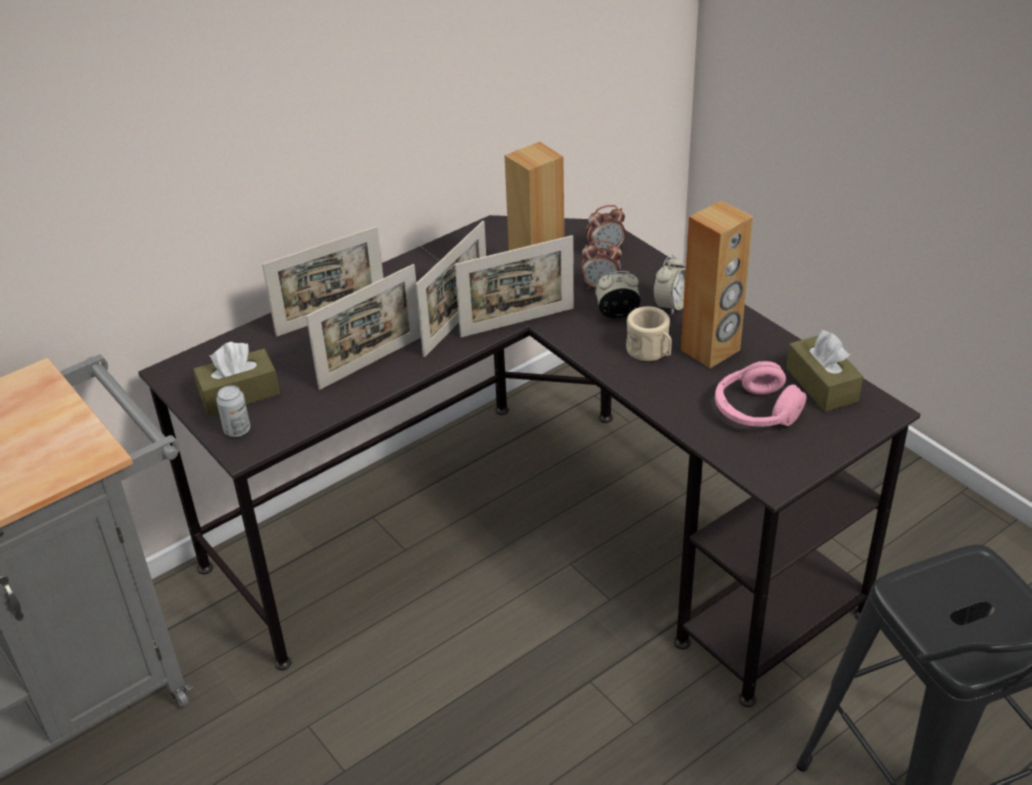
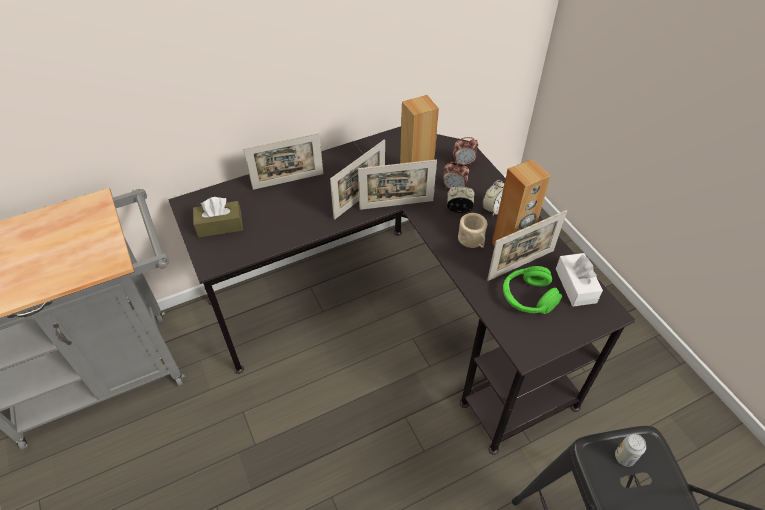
camera: 10 degrees right, 10 degrees up
can [216,385,250,437] -> can moved to [615,434,646,467]
picture frame [306,264,421,390] -> picture frame moved to [487,210,567,281]
pink headphones [715,361,807,427] -> green headphones [503,266,562,314]
brown tissue box [786,330,864,412] -> white tissue box [556,253,603,307]

